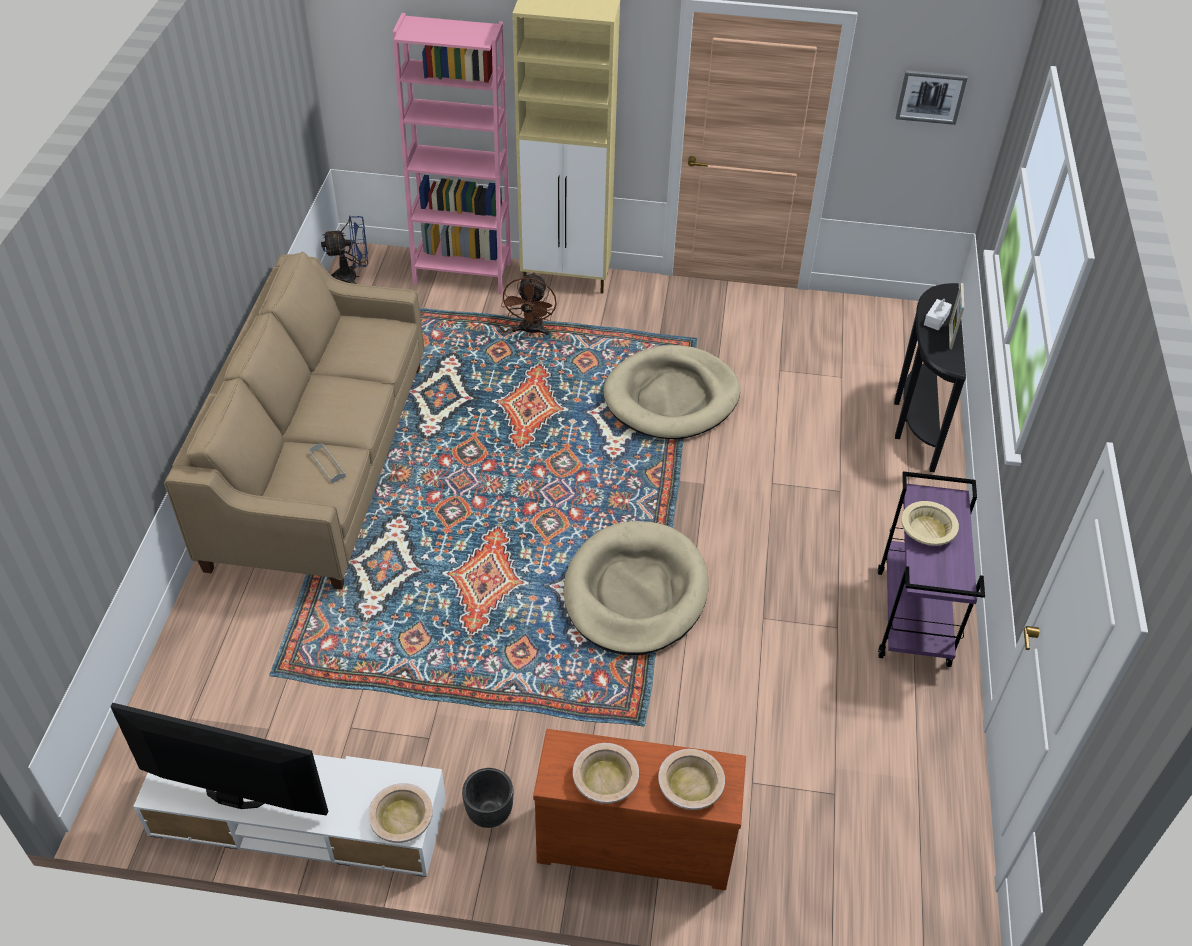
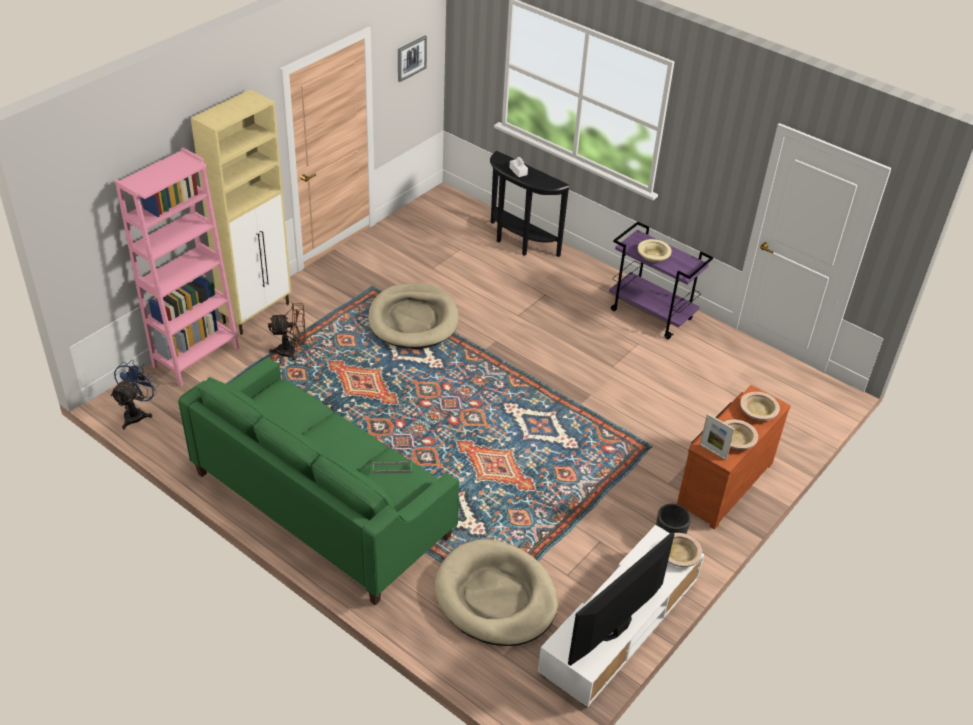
camera: 60 degrees left, 5 degrees down
beige sofa [164,252,424,590] -> green sofa [178,357,459,605]
brown fan [501,272,557,335] -> brown fan turned 45 degrees counterclockwise [268,303,306,361]
beige dog bed [564,521,709,655] -> beige dog bed moved to [435,539,558,646]
picture frame [949,283,964,349] -> picture frame moved to [700,414,735,460]

